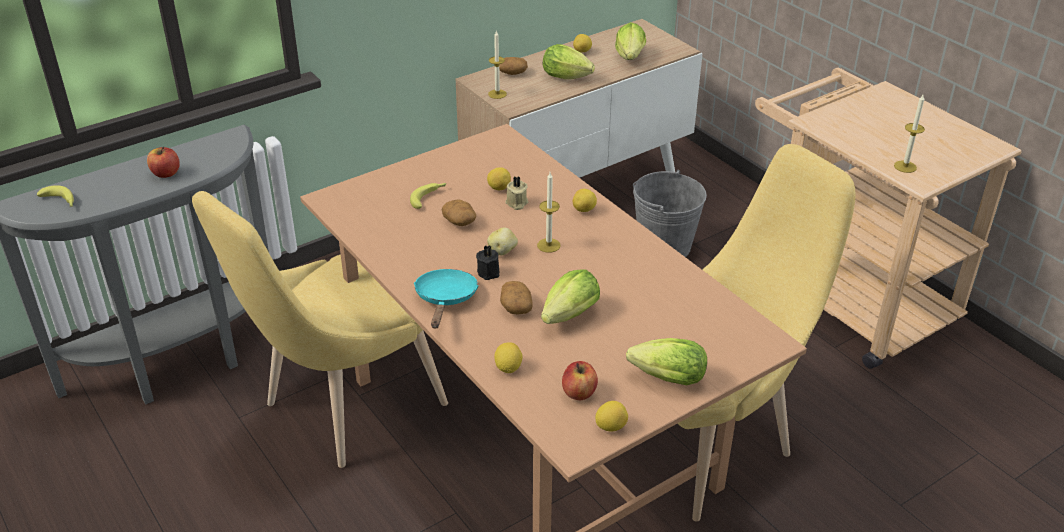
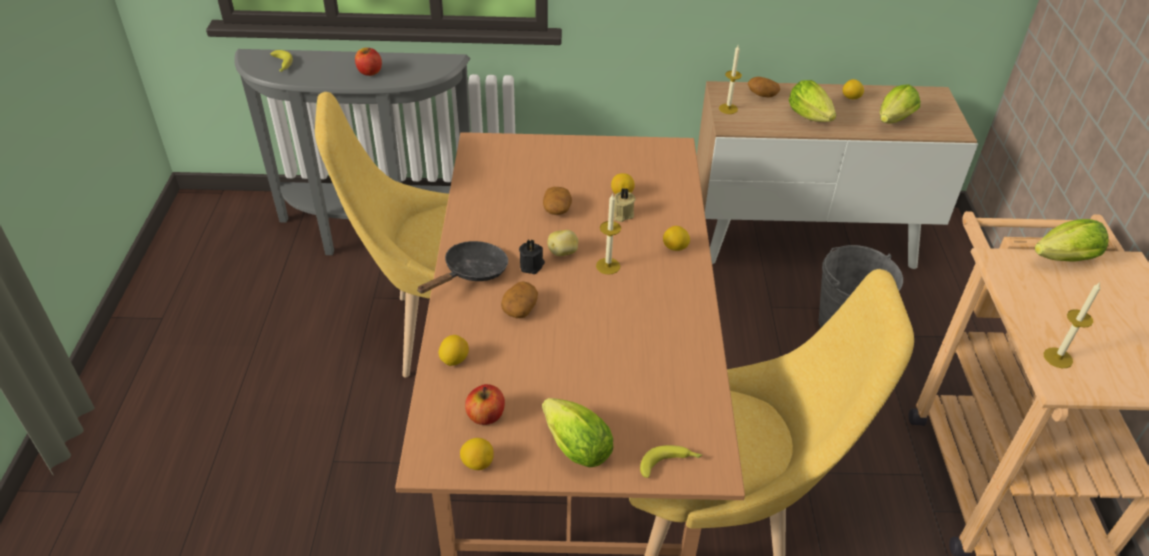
camera: 35 degrees right, 5 degrees up
banana [410,183,446,209] -> banana moved to [640,445,702,478]
turquoise frying pan [414,269,479,328] -> black frying pan [417,241,508,293]
lettuce [541,270,600,324] -> lettuce moved to [1035,219,1109,262]

